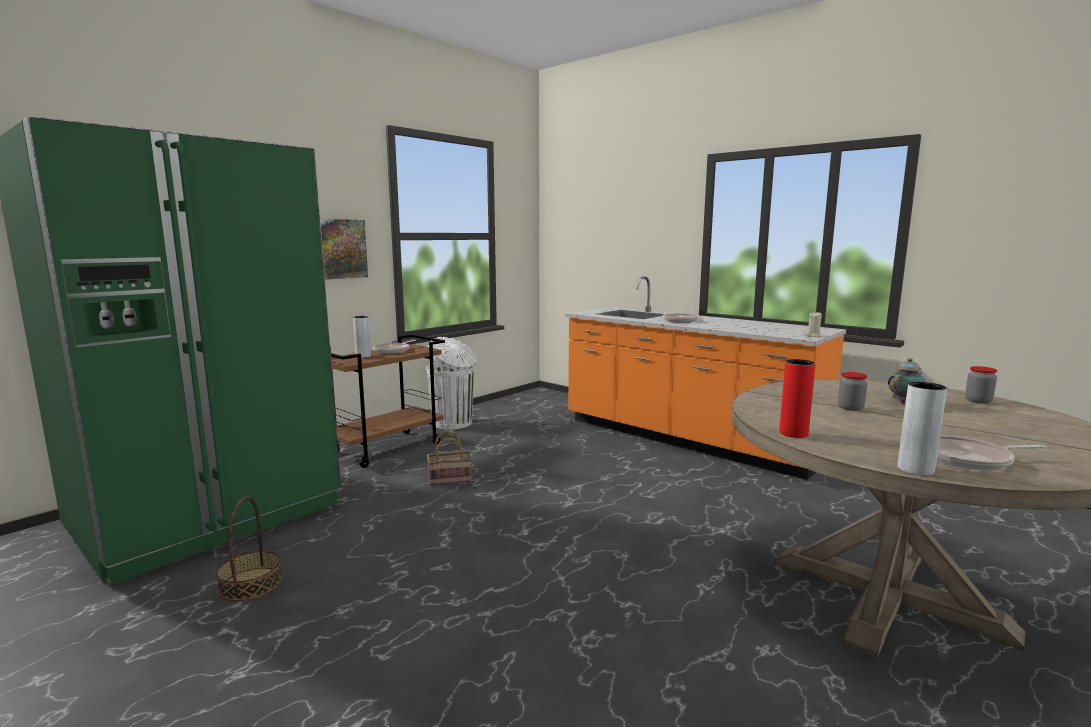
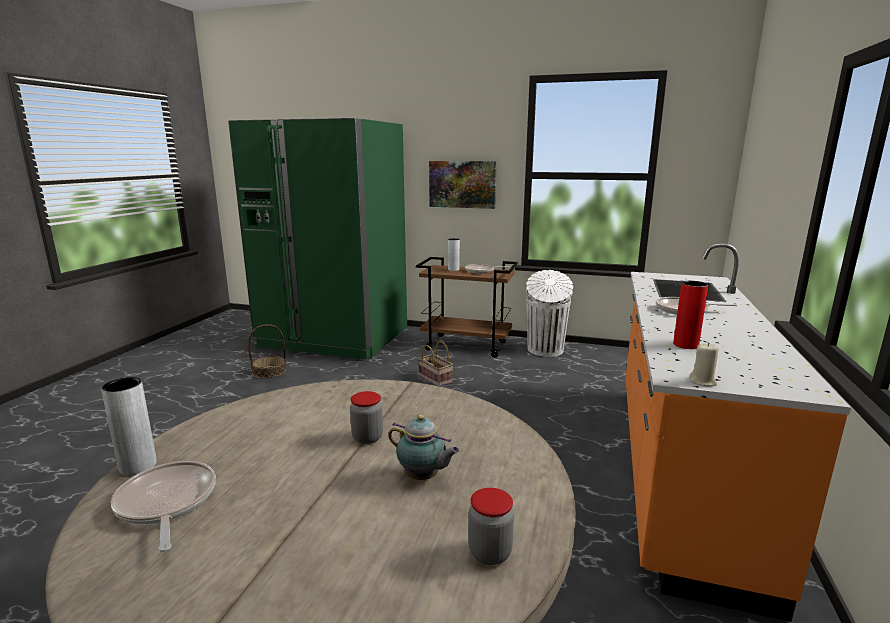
camera: 65 degrees right, 5 degrees up
red vase [779,359,815,438] -> red vase moved to [673,281,708,349]

